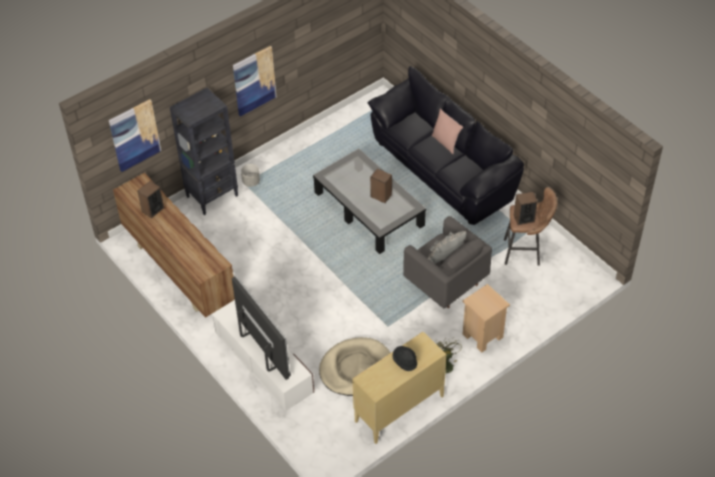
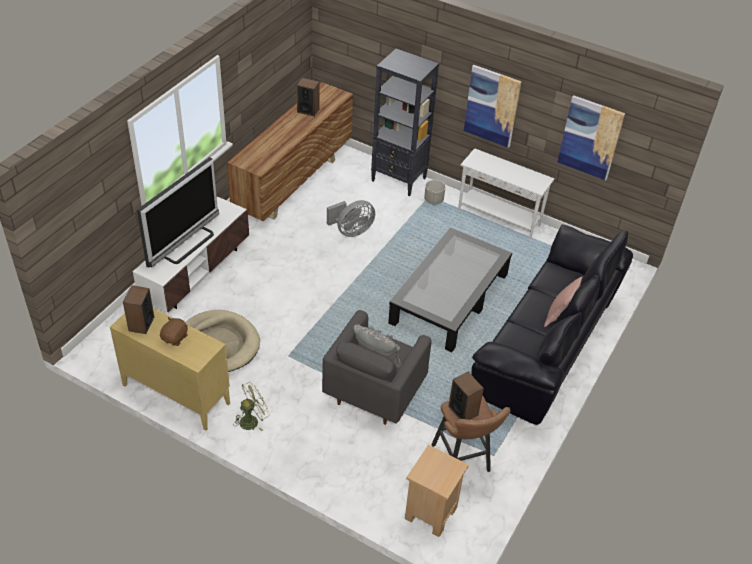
camera: 65 degrees right, 5 degrees down
picture [109,99,161,172] -> picture moved to [558,95,625,180]
speaker [370,169,392,203] -> speaker moved to [123,285,154,334]
black hat [392,346,417,371] -> brown plush toy [160,317,188,346]
beige nightstand [463,284,510,352] -> beige nightstand moved to [405,445,469,537]
none -> grey fan [327,200,375,237]
none -> white console table [458,148,554,239]

